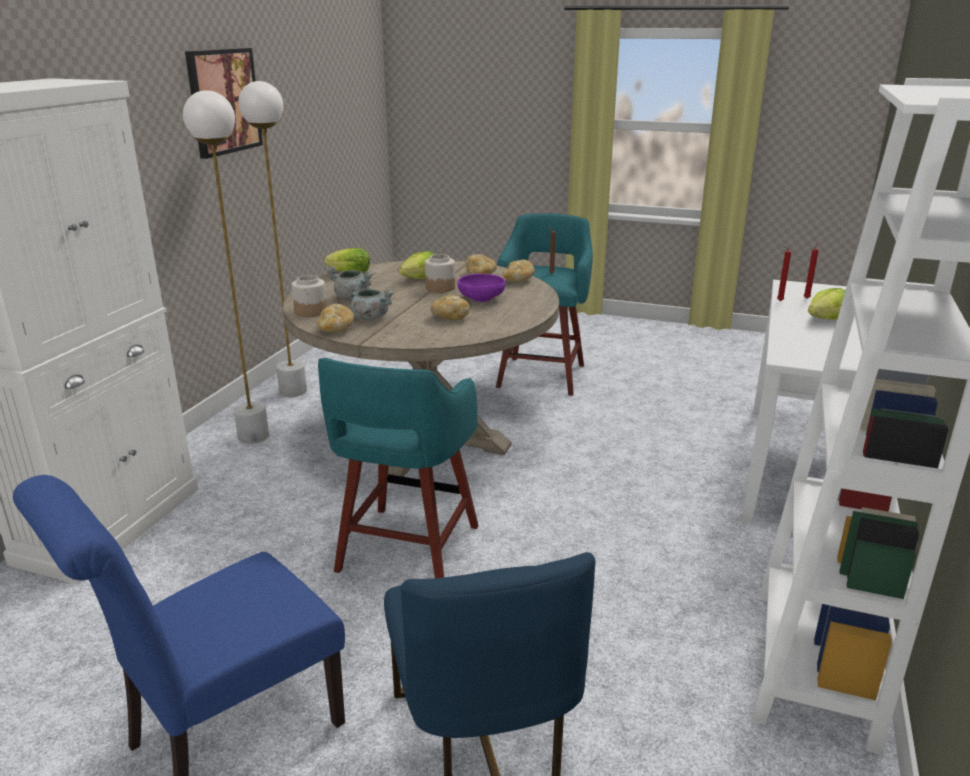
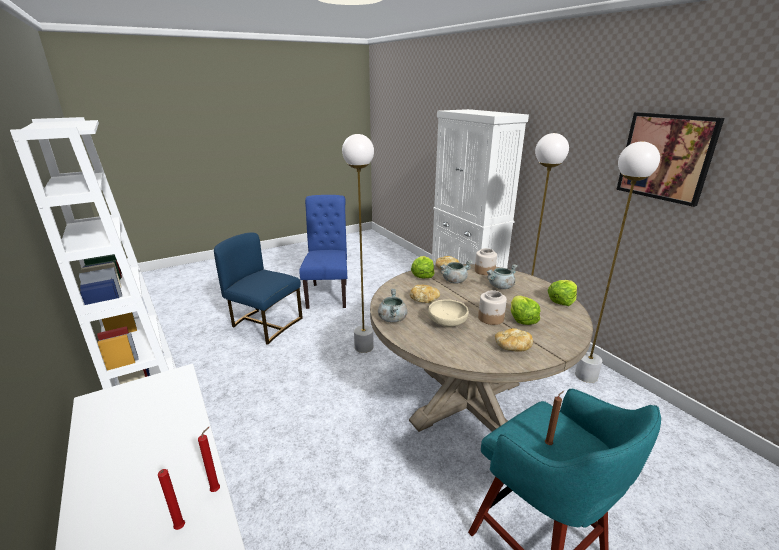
camera: 130 degrees right, 0 degrees up
turquoise stool [318,358,479,579] -> white floor lamp [342,134,374,353]
purple bowl [457,274,506,302] -> beige bowl [428,299,468,327]
bread [503,259,535,282] -> none
lettuce [808,288,846,320] -> lettuce moved to [411,256,434,278]
none -> grey cooking pot [378,289,407,322]

